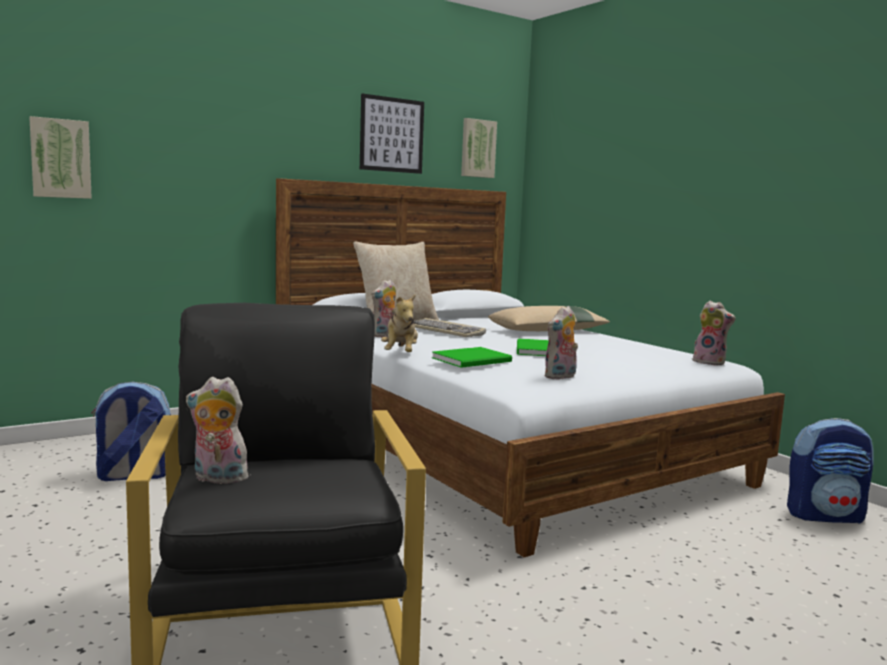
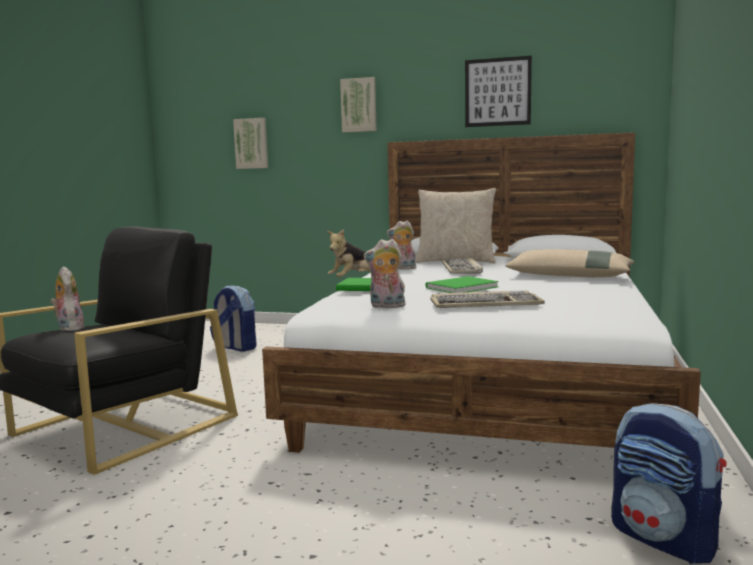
camera: 50 degrees right, 0 degrees up
picture [461,118,497,178] -> picture moved to [340,77,377,133]
plush toy [692,301,735,366] -> none
none -> keyboard [430,290,545,308]

